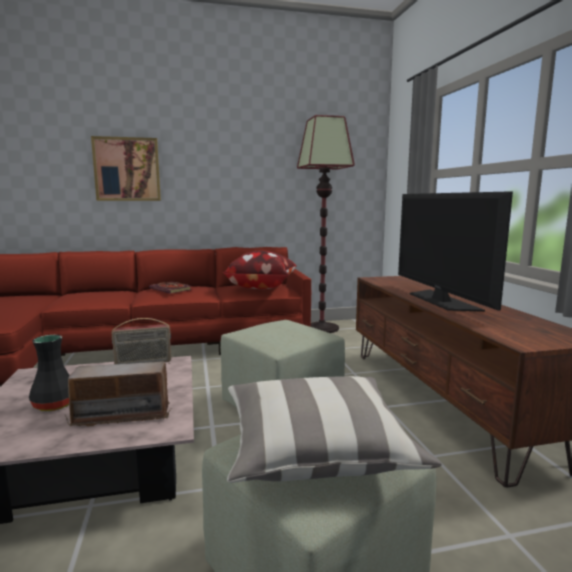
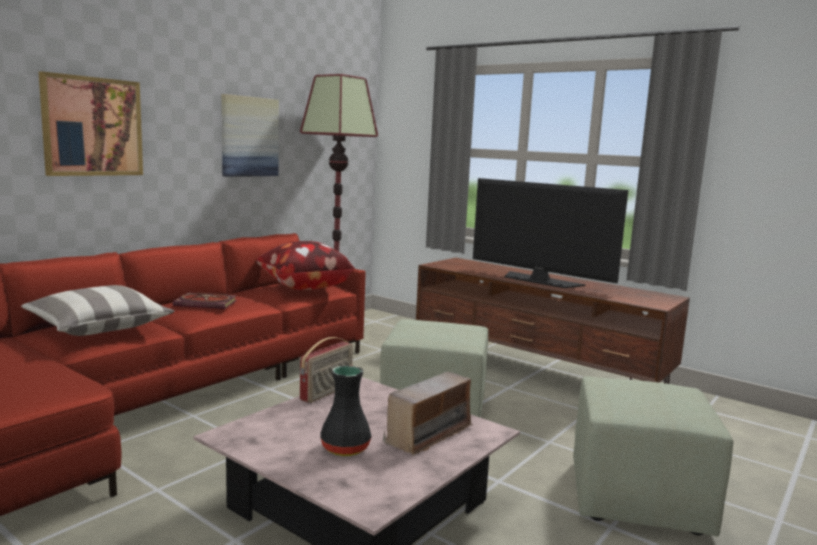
camera: 40 degrees left, 0 degrees up
pillow [227,376,442,483] -> pillow moved to [21,285,174,336]
none -> picture [221,94,279,177]

